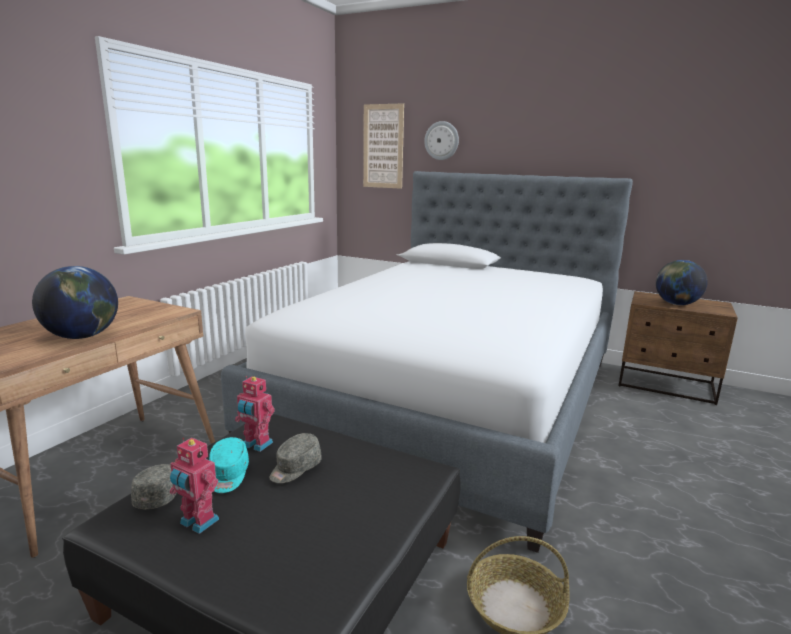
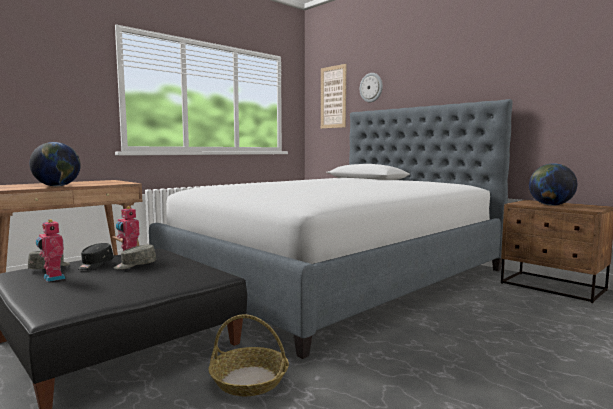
camera: 20 degrees right, 10 degrees down
turquoise cap [209,437,249,493] -> black cap [78,243,113,270]

